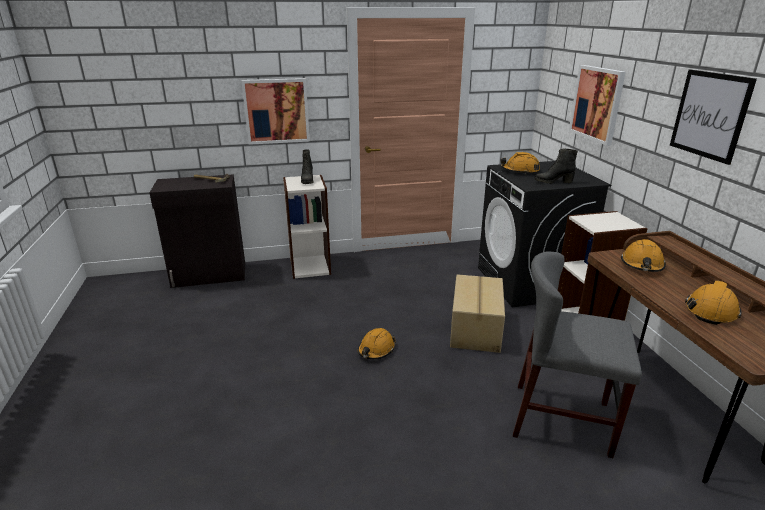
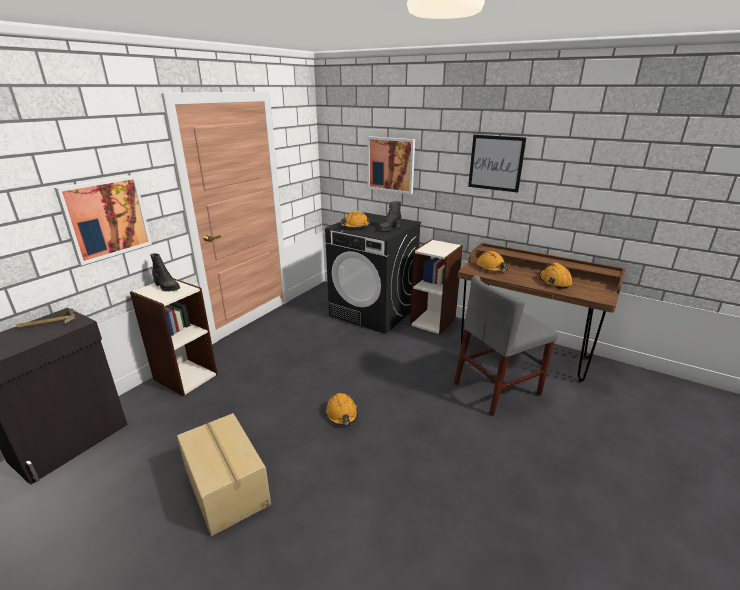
camera: 45 degrees left, 0 degrees up
cardboard box [450,274,505,353] -> cardboard box moved to [177,413,271,536]

